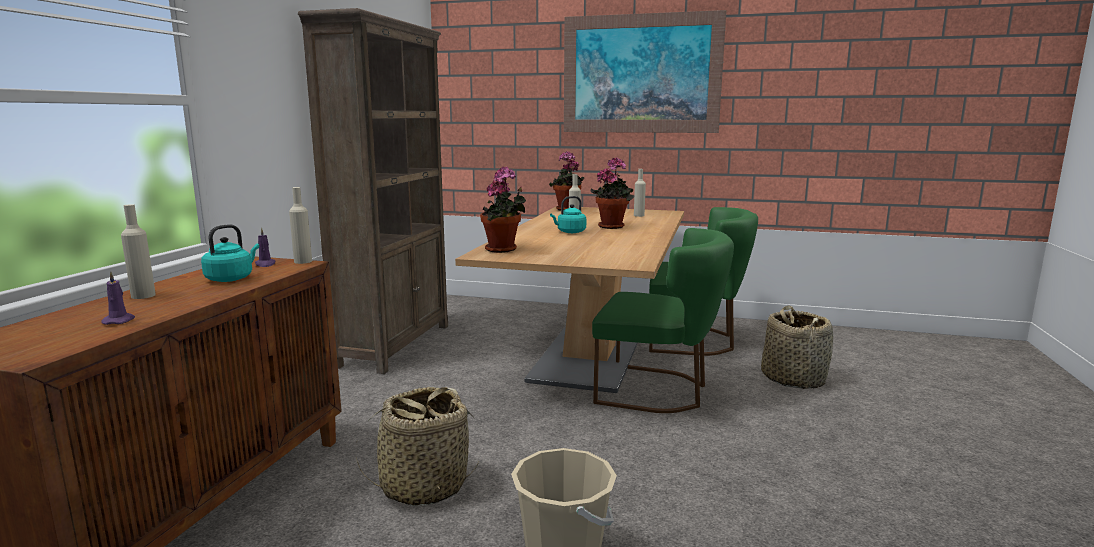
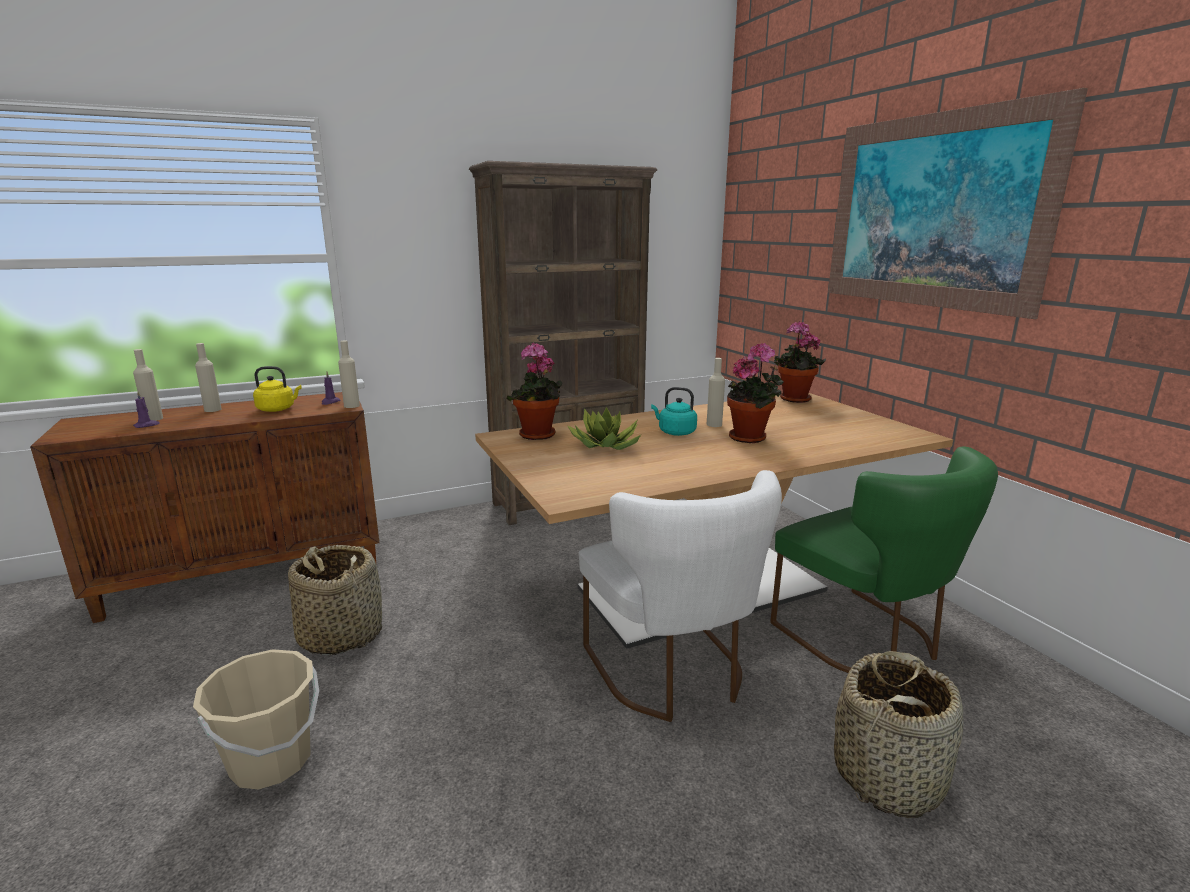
camera: 50 degrees right, 5 degrees up
turquoise kettle [201,224,260,282] -> yellow kettle [253,366,302,412]
green chair [592,228,734,413] -> white chair [579,470,782,722]
beige bottle [634,169,646,217] -> beige bottle moved to [133,349,163,421]
none -> potted plant [567,407,641,450]

